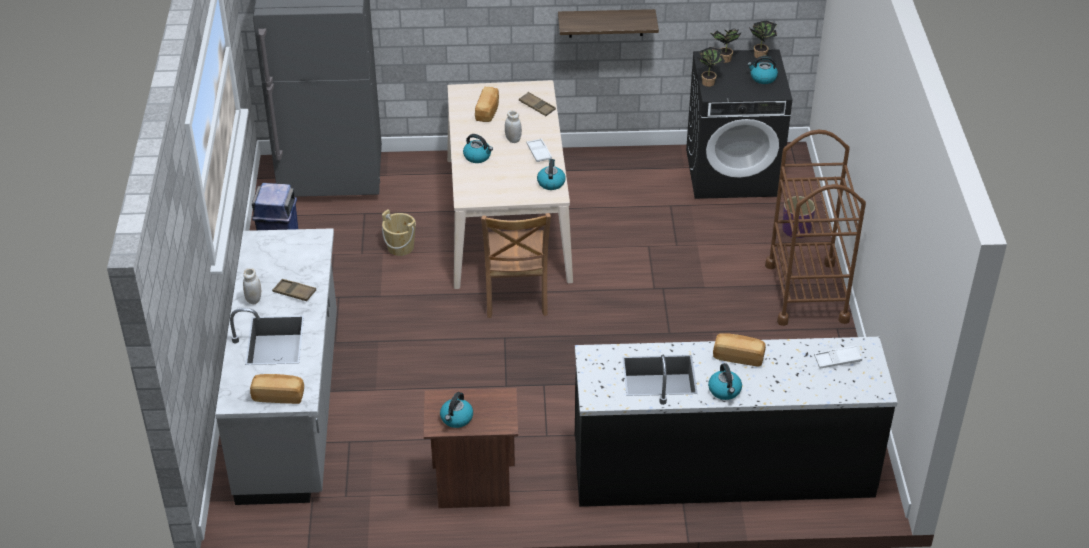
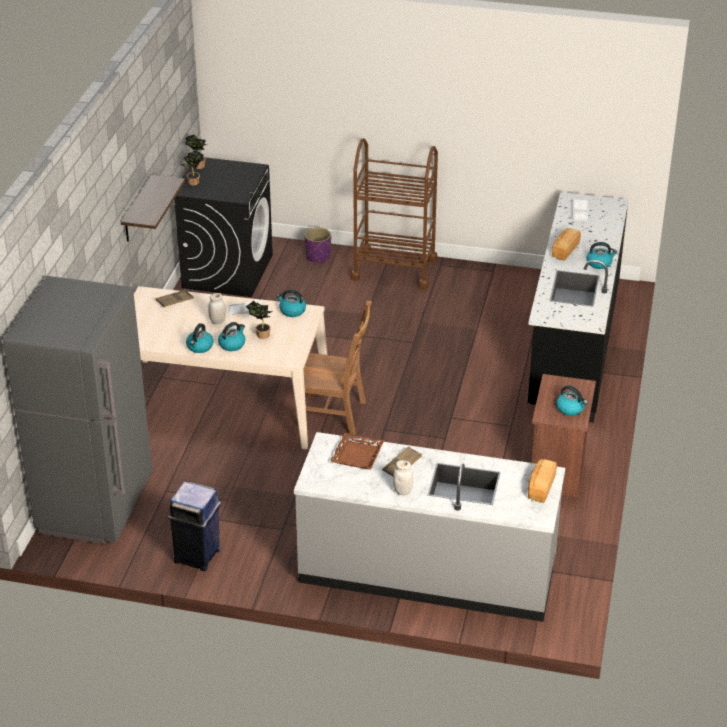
camera: 75 degrees left, 5 degrees down
beige bucket [382,209,416,256] -> none
bread [475,87,499,122] -> none
potted plant [697,47,725,87] -> potted plant moved to [246,301,273,339]
kettle [747,56,778,84] -> kettle moved to [186,323,214,353]
none -> brown tray [331,433,384,469]

